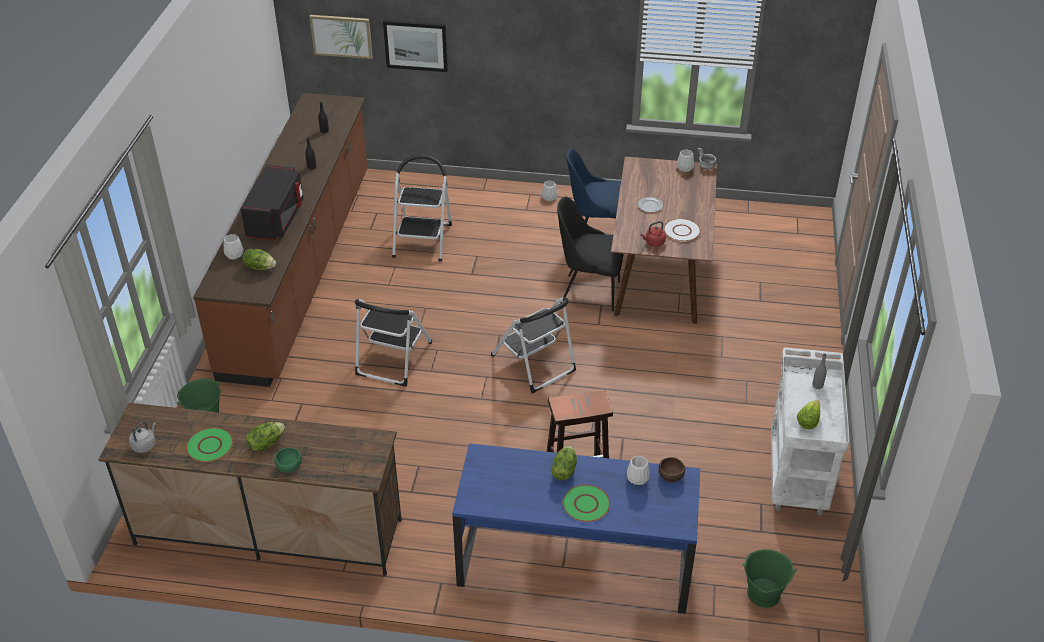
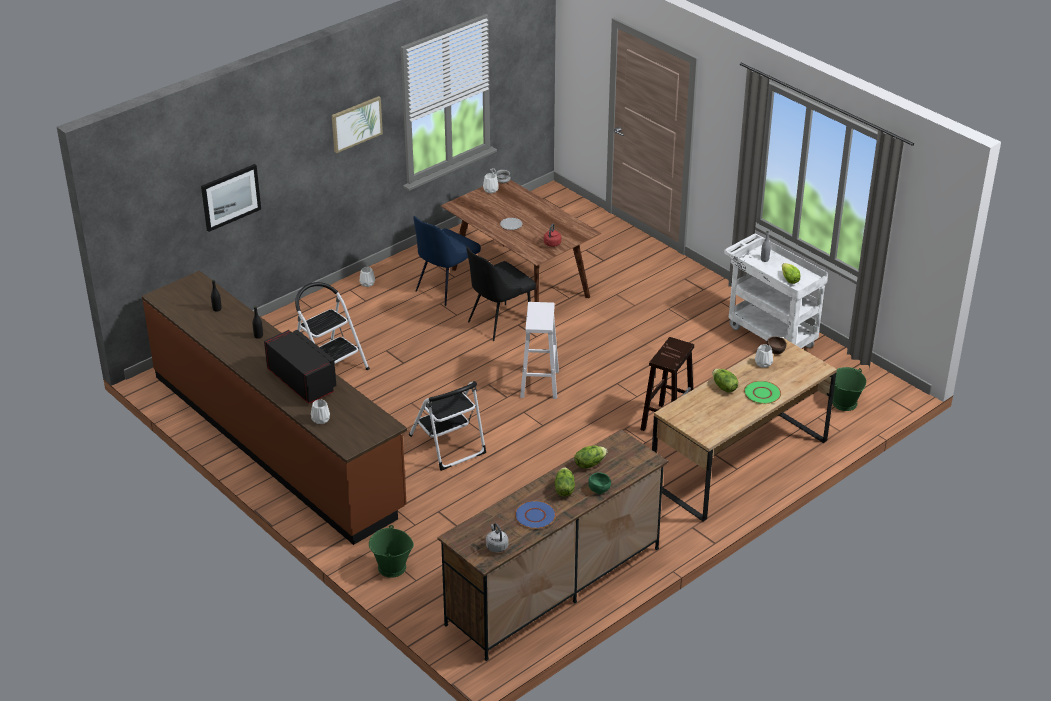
camera: 50 degrees left, 5 degrees down
green plate [186,427,233,462] -> blue plate [514,501,556,529]
lettuce [242,249,276,270] -> lettuce moved to [574,445,607,468]
picture [309,15,373,59] -> picture moved to [332,96,383,153]
blue desk [452,443,700,614] -> brown desk [652,337,837,522]
step ladder [491,297,576,393] -> white stool [520,302,559,399]
white plate [663,218,701,242] -> none

